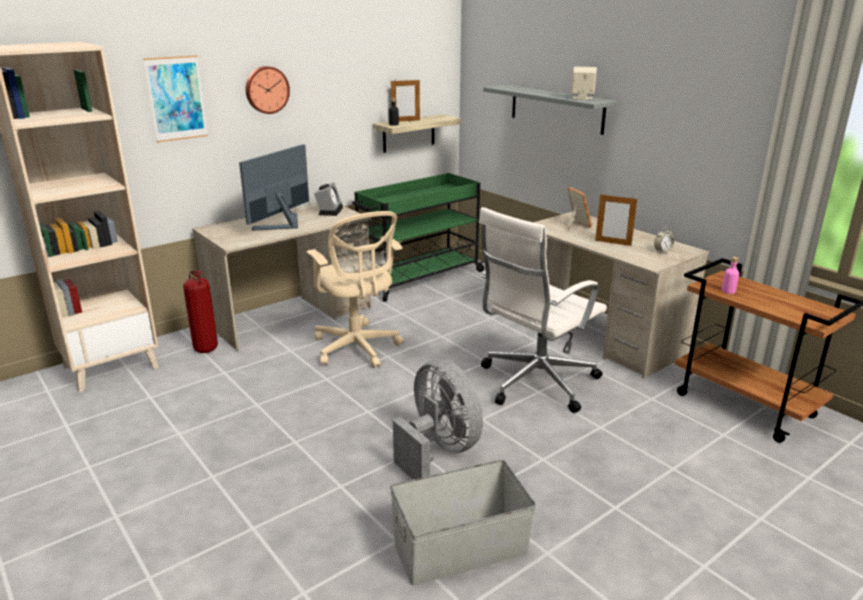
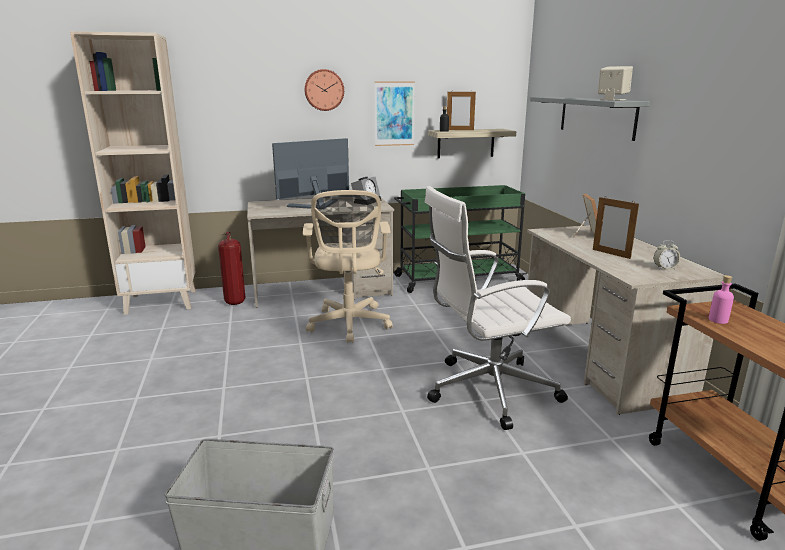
camera: 25 degrees right, 5 degrees down
picture [143,55,208,142] -> picture moved to [375,82,415,146]
grey fan [393,359,483,480] -> none

